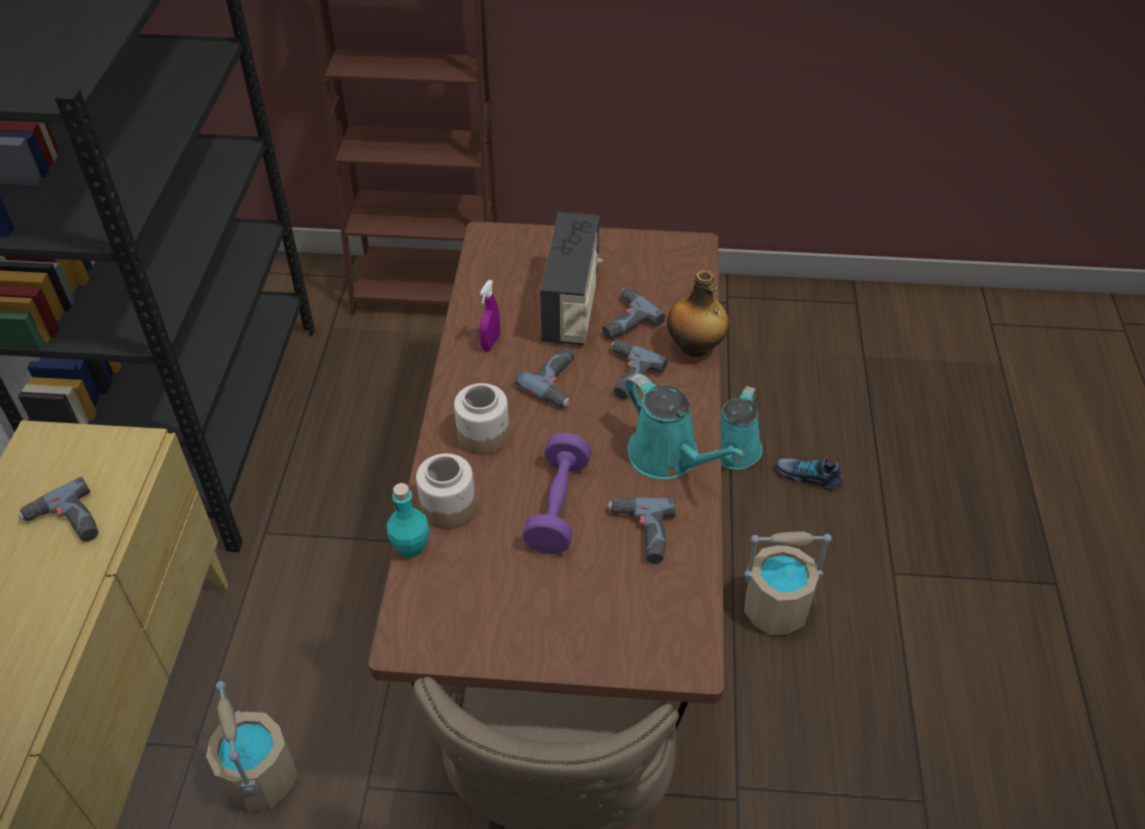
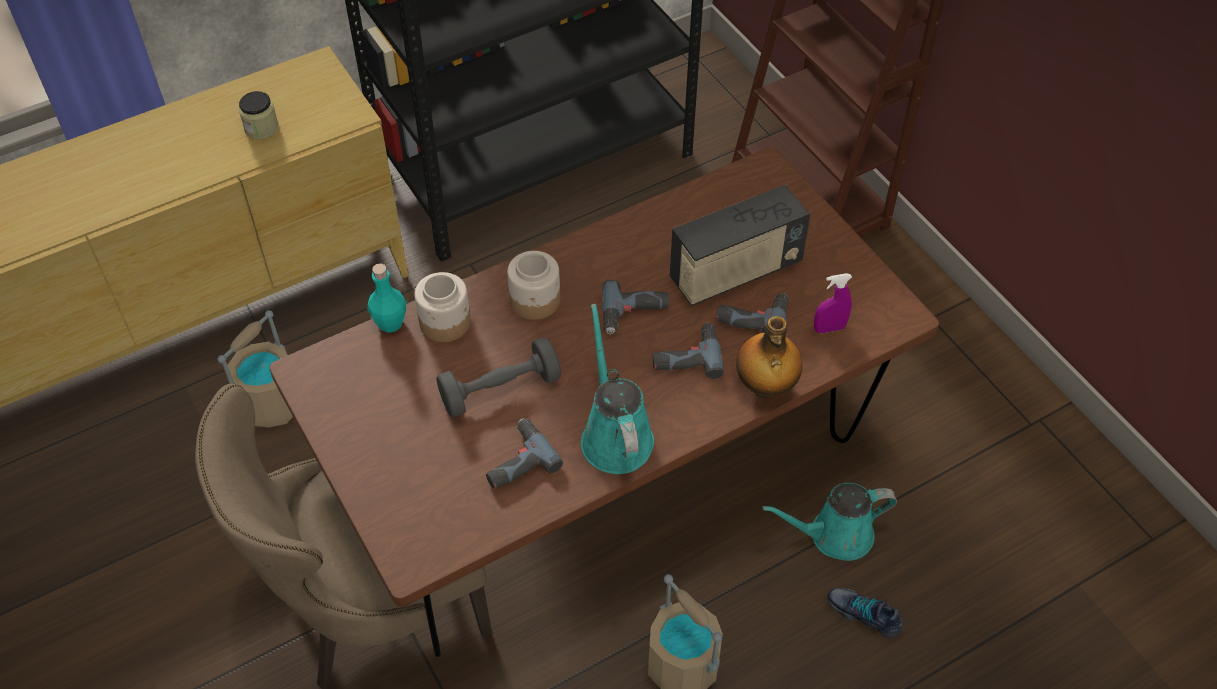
camera: 55 degrees right, 5 degrees up
power drill [18,477,98,541] -> jar [239,91,279,140]
purple spray bottle [479,280,500,351] -> purple spray bottle moved to [814,273,852,333]
purple dumbbell [522,433,592,554] -> grey dumbbell [436,337,561,418]
turquoise watering can [625,374,745,479] -> turquoise watering can turned 150 degrees clockwise [581,304,654,474]
shoe [775,458,843,491] -> shoe turned 45 degrees counterclockwise [828,588,903,638]

